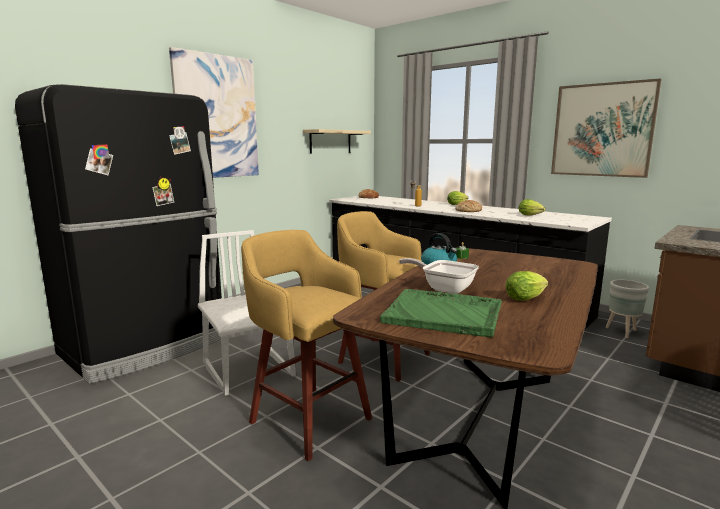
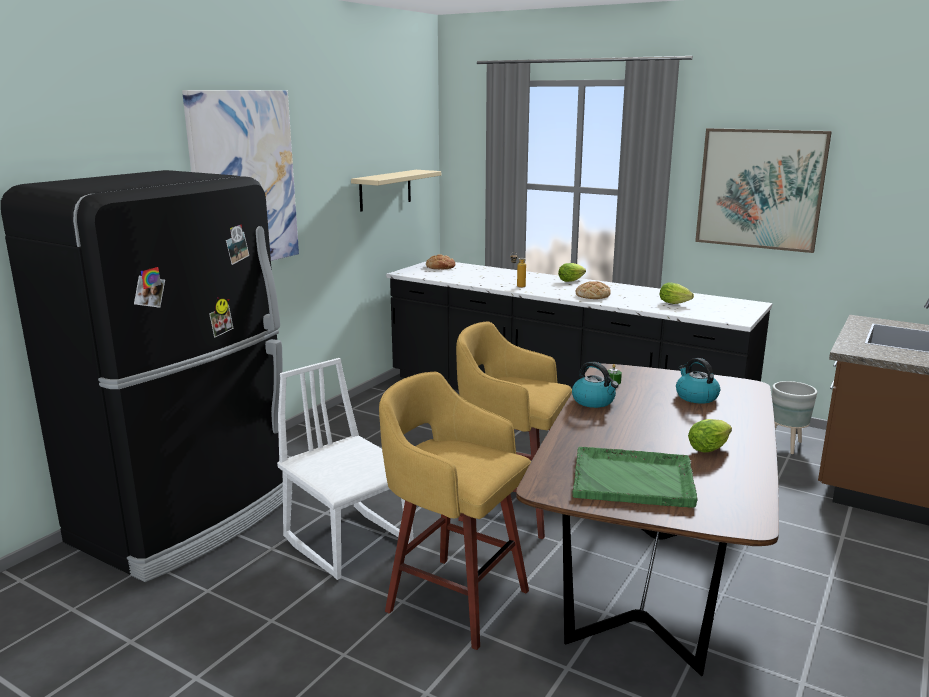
camera: 10 degrees left, 5 degrees up
frying pan [399,258,479,294] -> none
none -> kettle [676,358,720,404]

